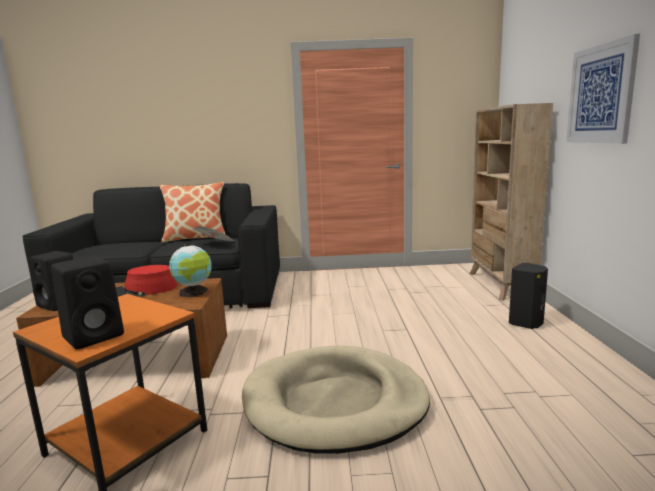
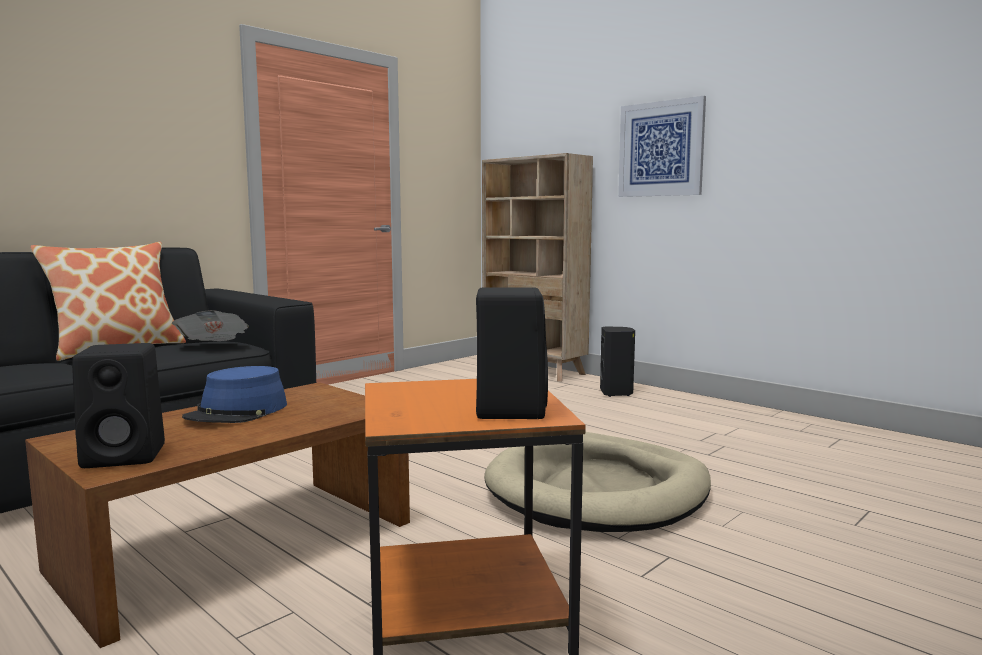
camera: 45 degrees left, 5 degrees down
red hat [116,265,177,297] -> blue hat [182,366,287,423]
globe [169,244,212,297] -> none

